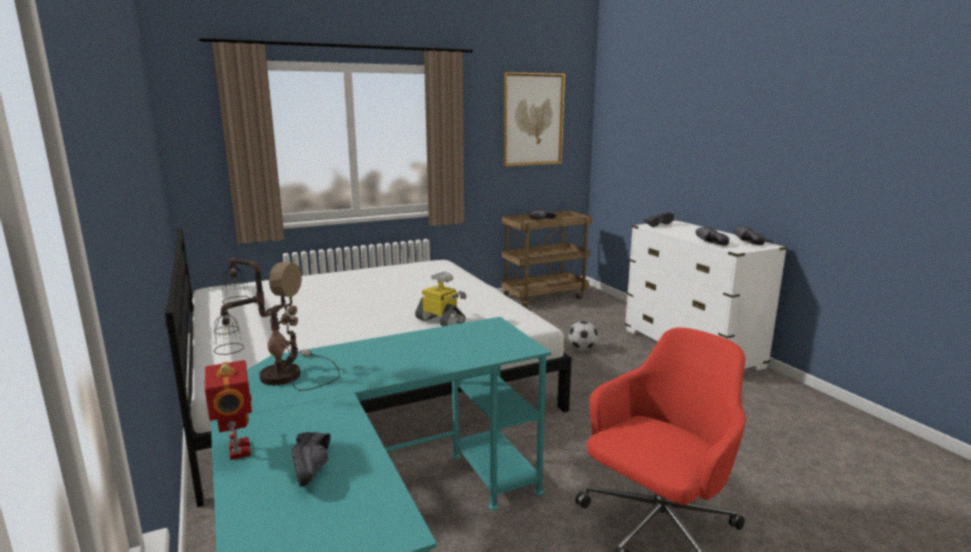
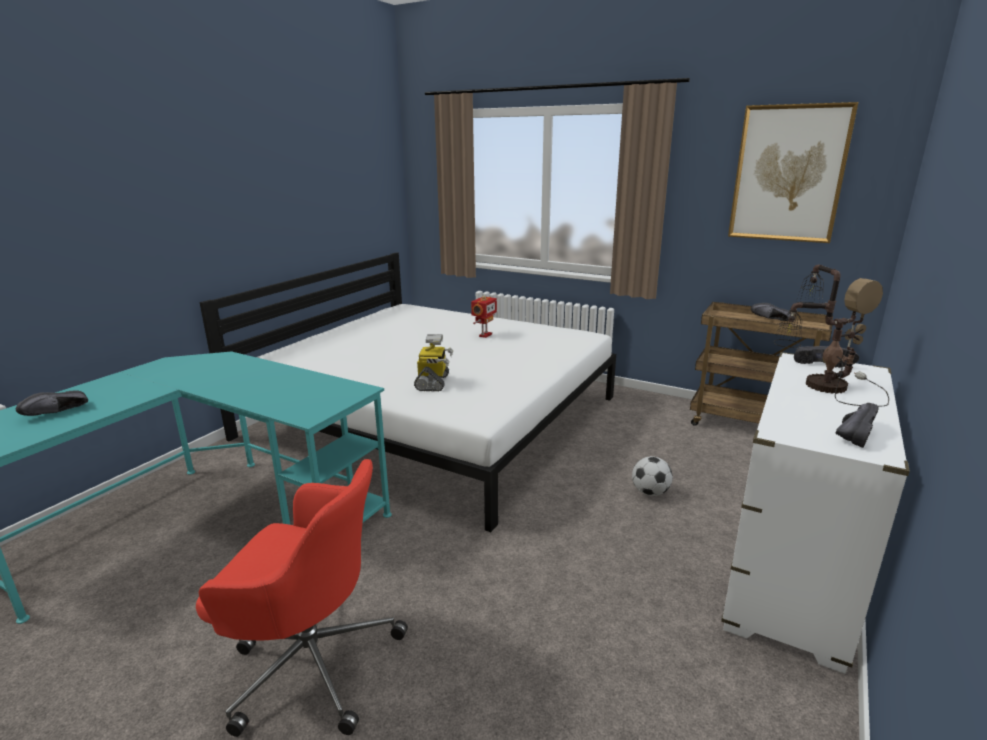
camera: 55 degrees right, 5 degrees up
toy robot [205,360,252,460] -> toy robot moved to [471,296,497,338]
table lamp [214,257,340,391] -> table lamp moved to [773,265,889,407]
black shoe [695,227,729,246] -> none

